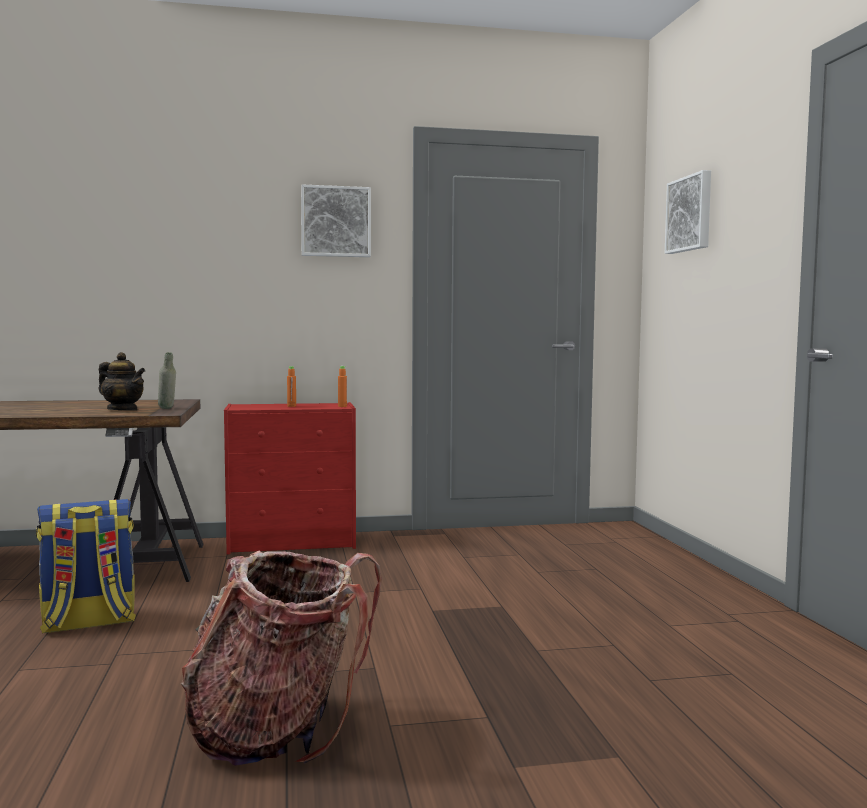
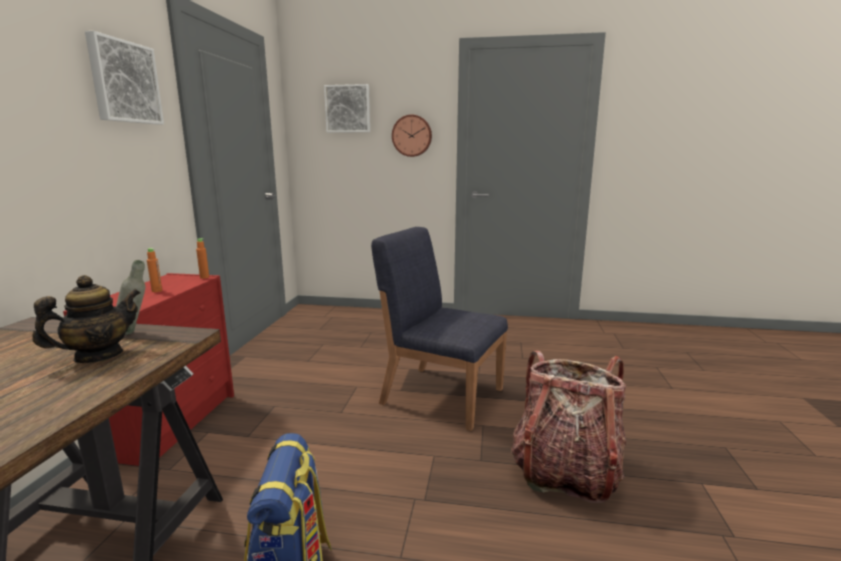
camera: 70 degrees left, 10 degrees up
none -> blue chair [371,227,508,431]
none -> wall clock [392,115,432,157]

